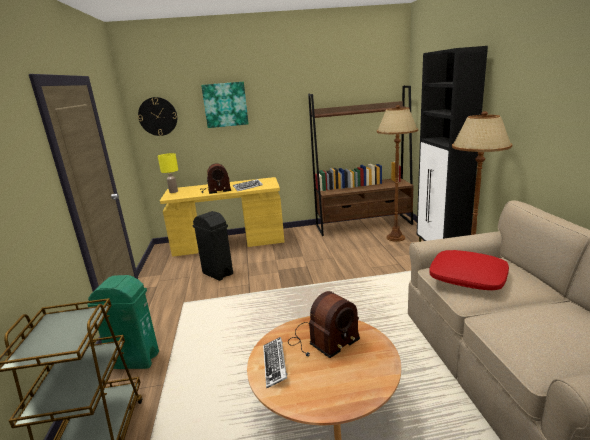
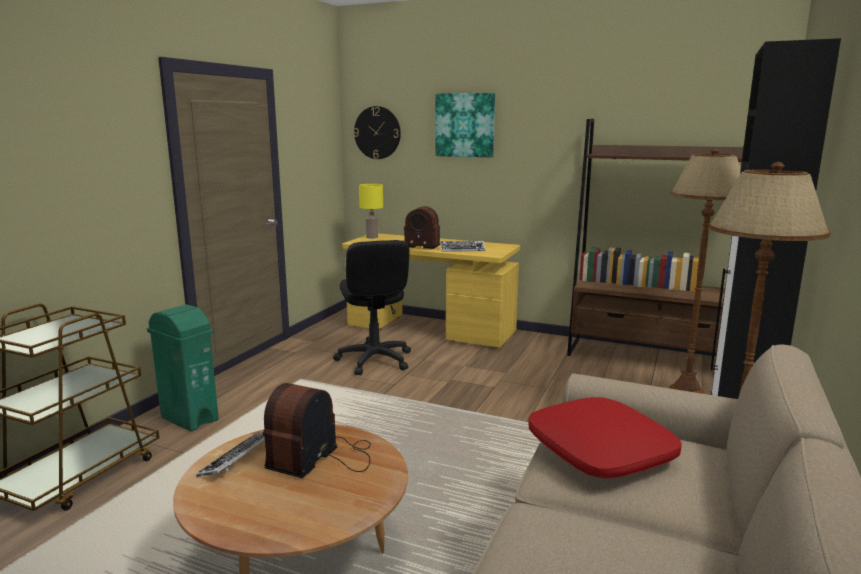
camera: 30 degrees right, 5 degrees down
black trash can [192,211,233,281] -> black office chair [333,240,411,375]
radio [288,291,360,358] -> radio turned 120 degrees clockwise [263,383,371,478]

